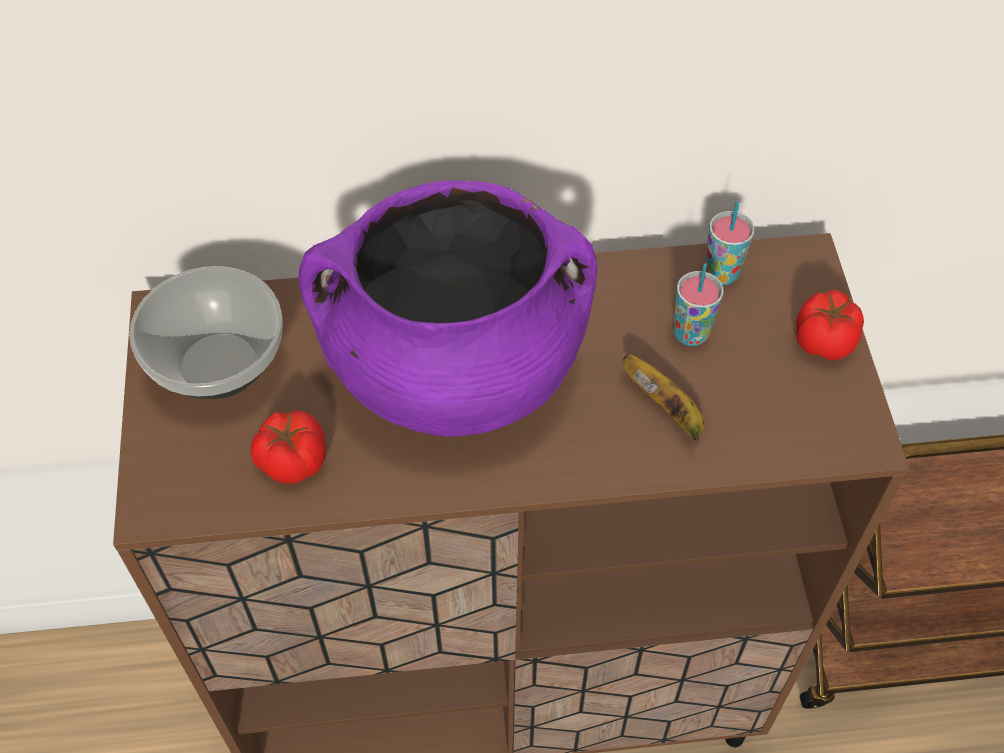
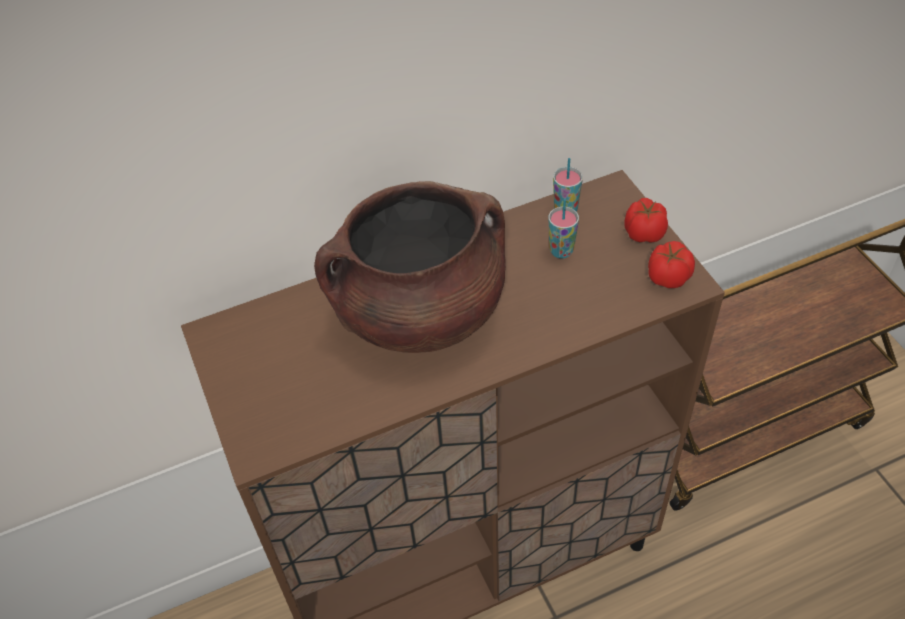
camera: 15 degrees left, 5 degrees down
bowl [129,266,283,399] -> none
tomato [250,411,326,484] -> tomato moved to [648,241,695,288]
purple cooking pot [299,180,597,437] -> brown cooking pot [314,181,506,353]
banana [623,355,704,441] -> none

